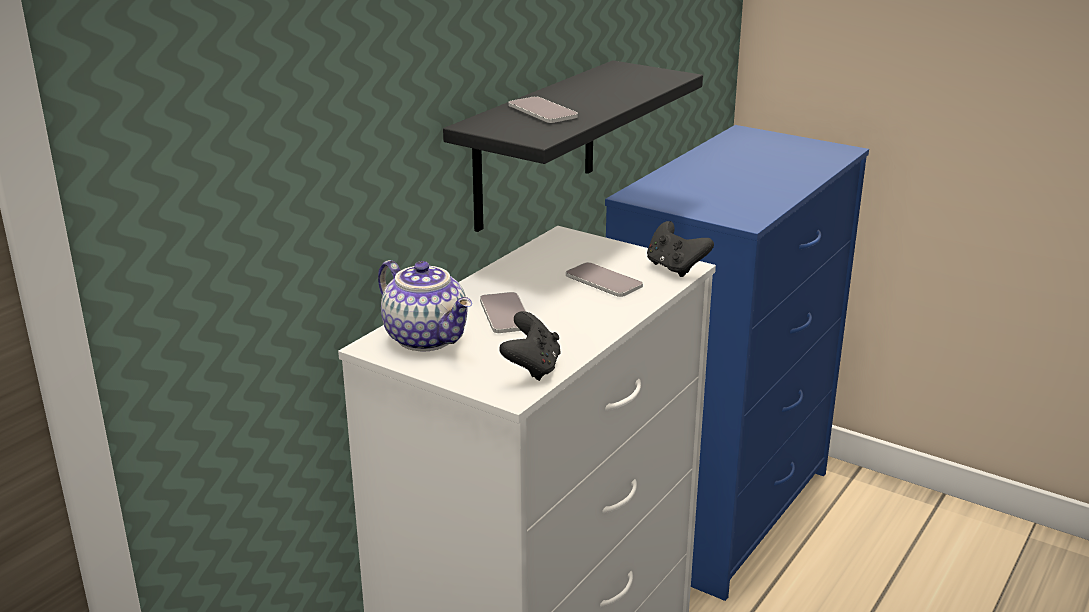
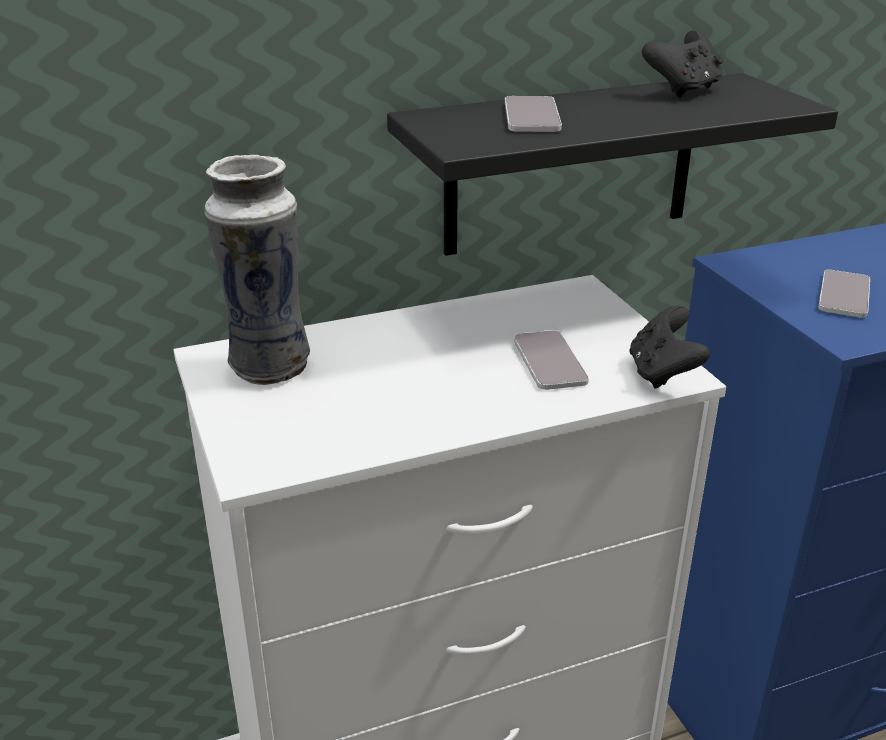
camera: 35 degrees right, 5 degrees up
teapot [378,260,472,351] -> vase [205,155,310,385]
phone [480,292,526,333] -> phone moved to [818,270,870,318]
black game controller [499,311,561,381] -> black game controller moved to [642,30,723,98]

